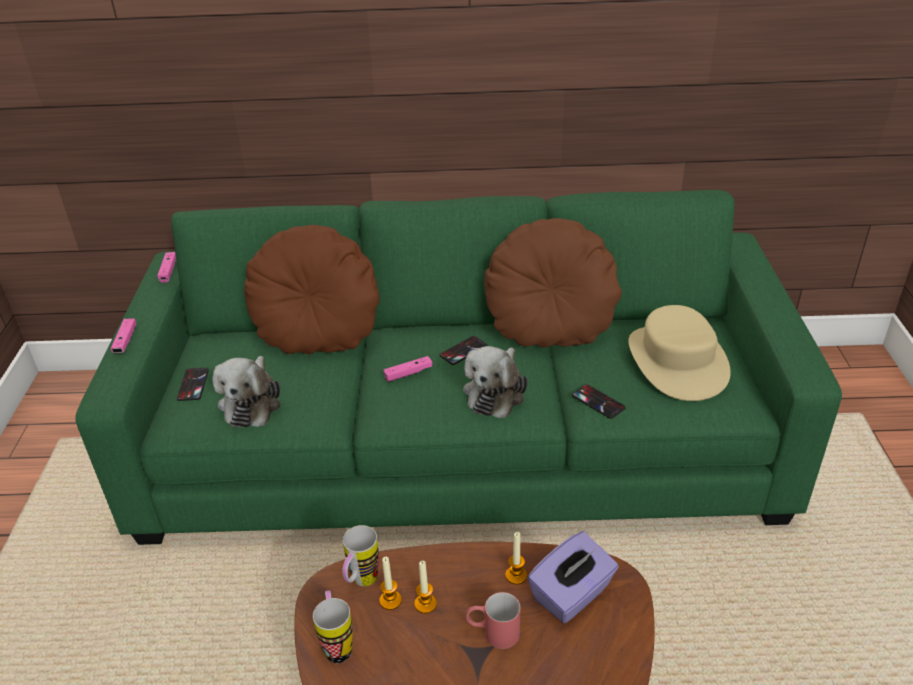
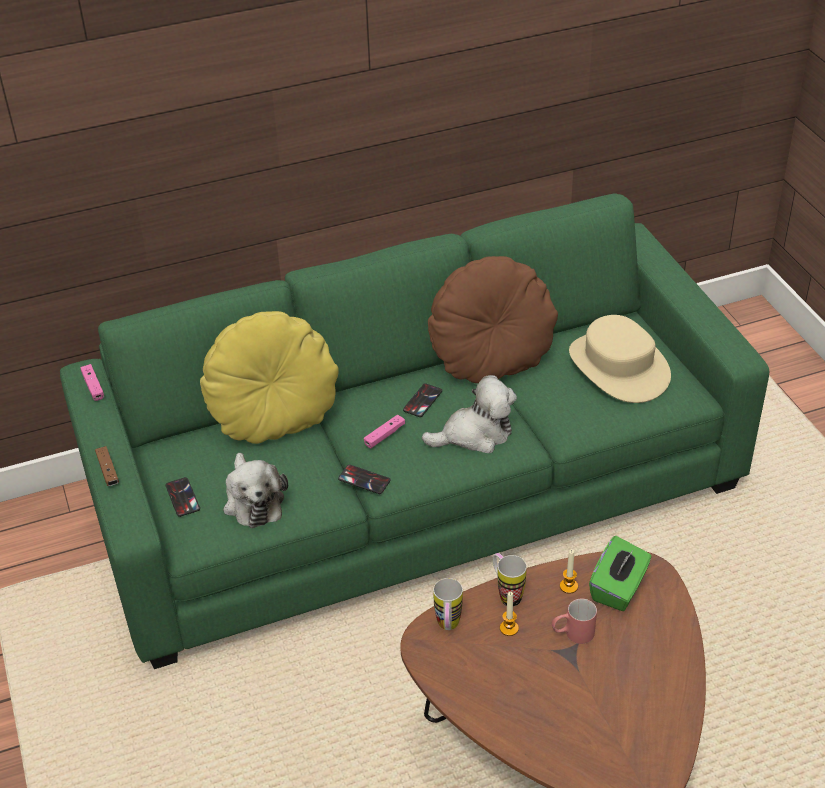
camera: 20 degrees left, 5 degrees up
pink game controller [111,318,136,353] -> brown game controller [95,446,119,486]
brown pillow [244,225,379,354] -> yellow pillow [200,311,339,444]
mug [313,590,353,663] -> mug moved to [493,553,527,607]
candle [379,557,402,610] -> none
plush toy [463,346,528,418] -> plush toy turned 105 degrees counterclockwise [422,375,517,453]
purple tissue box [527,531,619,623] -> green tissue box [589,536,651,611]
phone [572,384,626,419] -> phone moved to [338,465,391,494]

